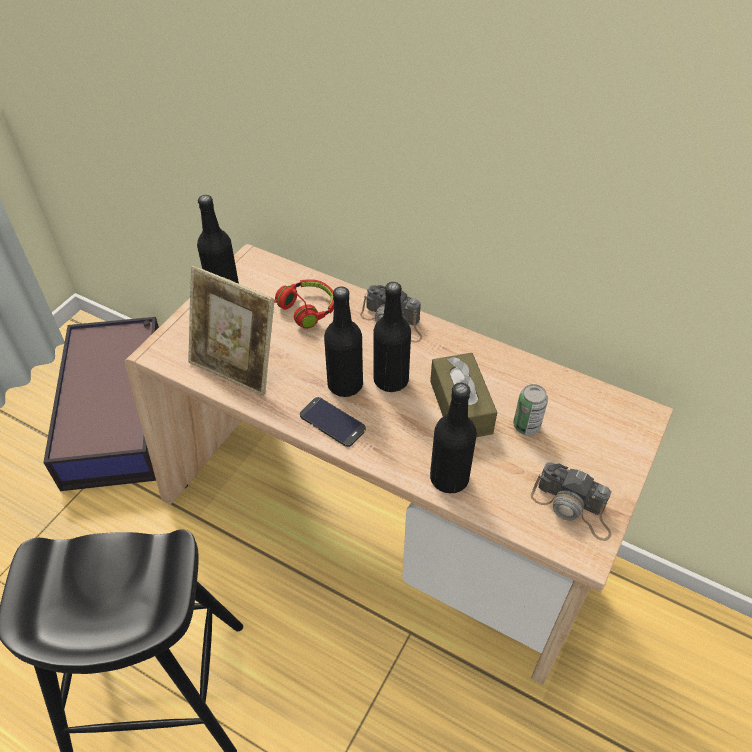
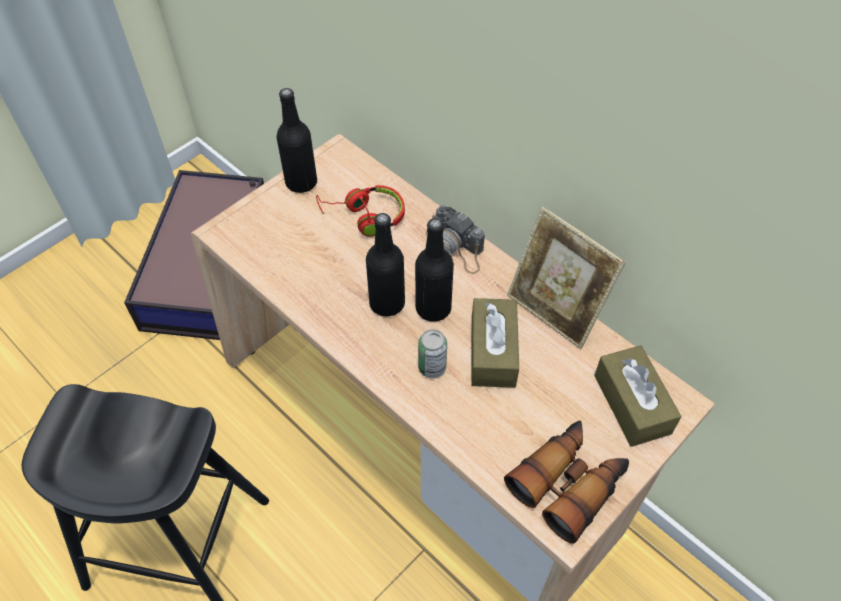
camera: 15 degrees right, 5 degrees up
picture frame [188,266,274,396] -> picture frame moved to [507,207,626,349]
phone [300,397,366,447] -> none
black bottle [430,383,477,493] -> none
can [513,384,548,435] -> can moved to [418,329,447,378]
camera [531,462,611,541] -> binoculars [504,421,629,544]
none -> brown tissue box [594,345,682,447]

